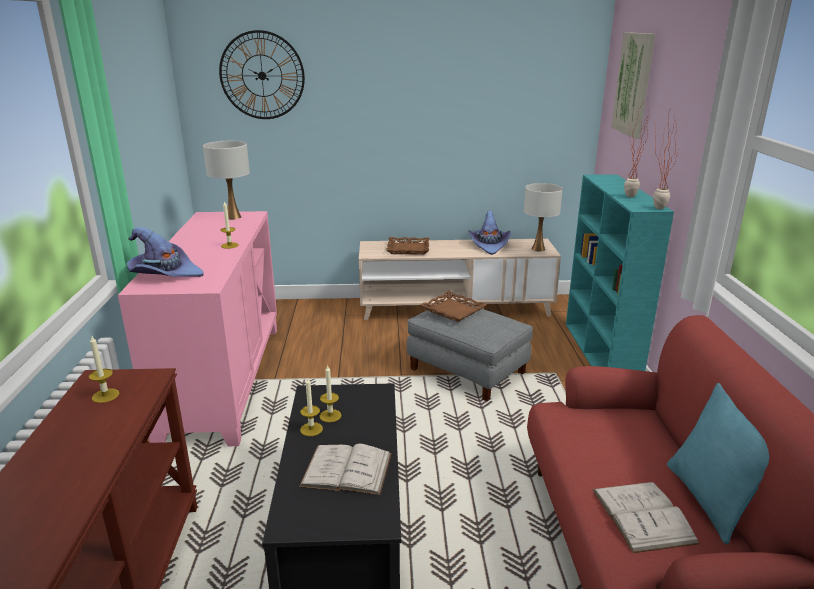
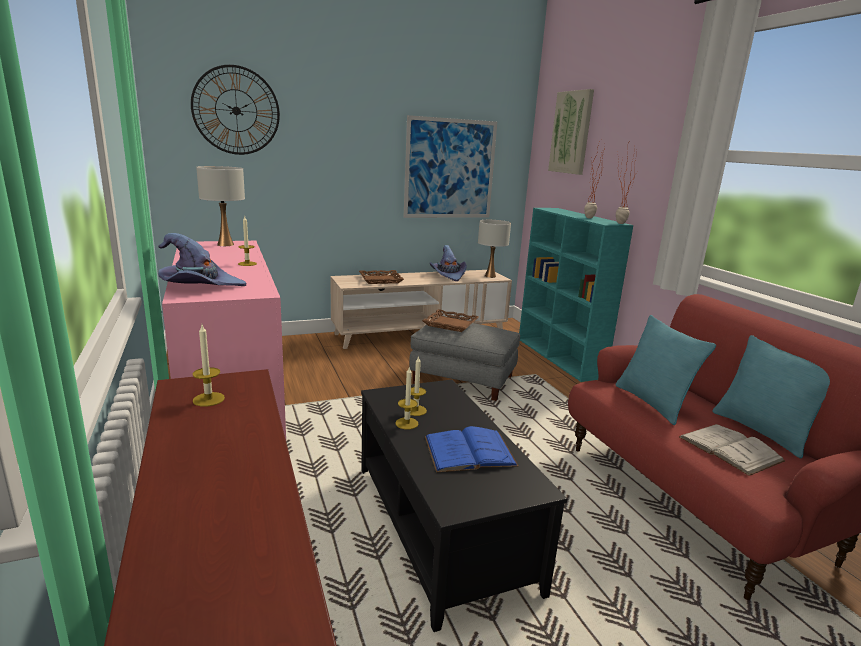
camera: 20 degrees left, 5 degrees down
white book [299,444,392,495] -> blue book [425,426,519,472]
none -> picture [404,115,497,218]
none -> turquoise pillow [615,315,716,425]

